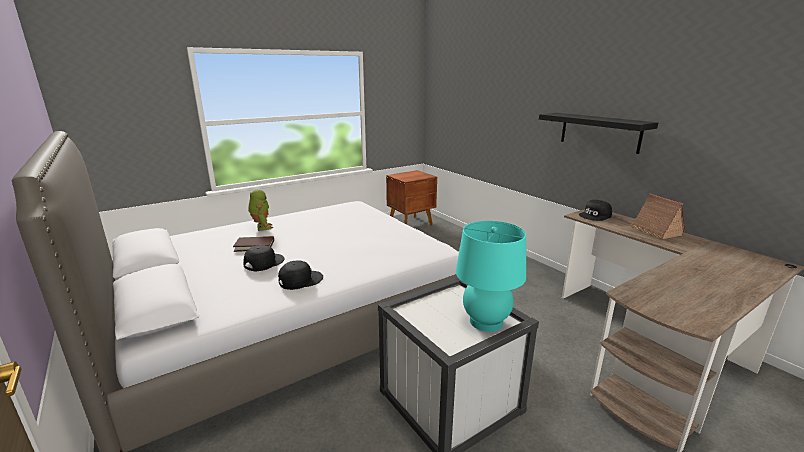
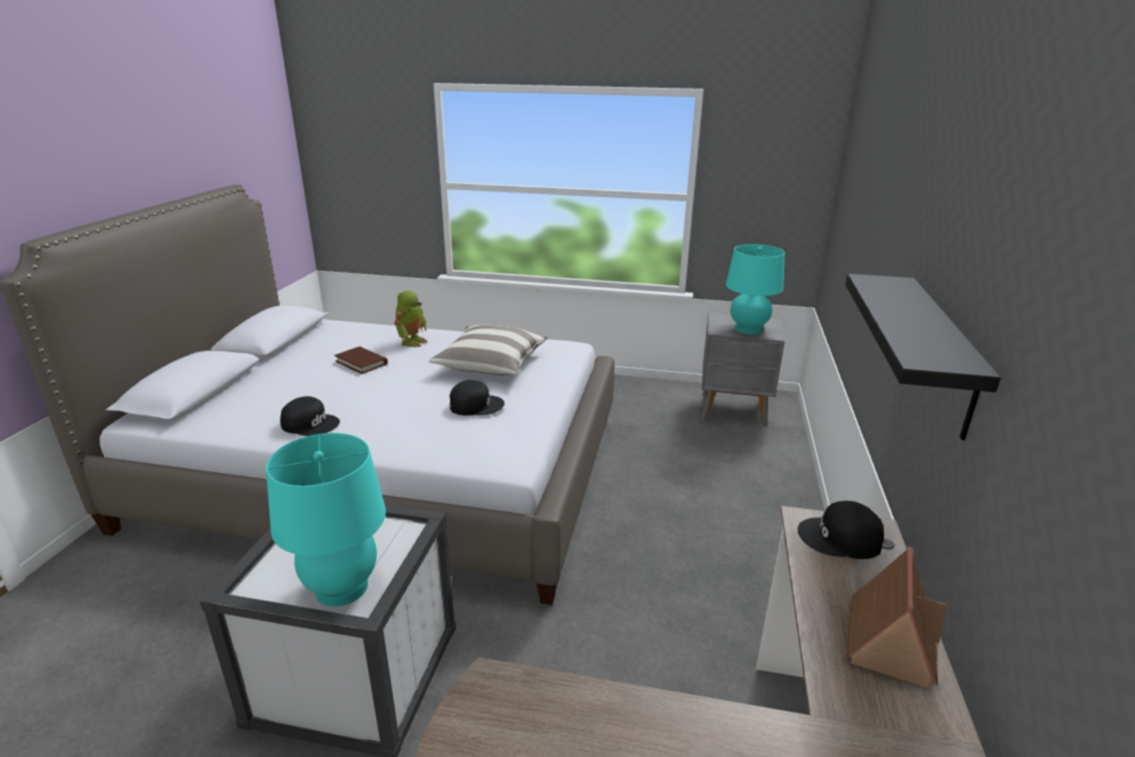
camera: 45 degrees right, 5 degrees up
black cap [243,245,285,271] -> black cap moved to [449,380,505,416]
brown nightstand [386,170,437,225] -> grey nightstand [701,312,785,426]
none -> pillow [429,325,548,375]
none -> turquoise table lamp [726,244,785,335]

